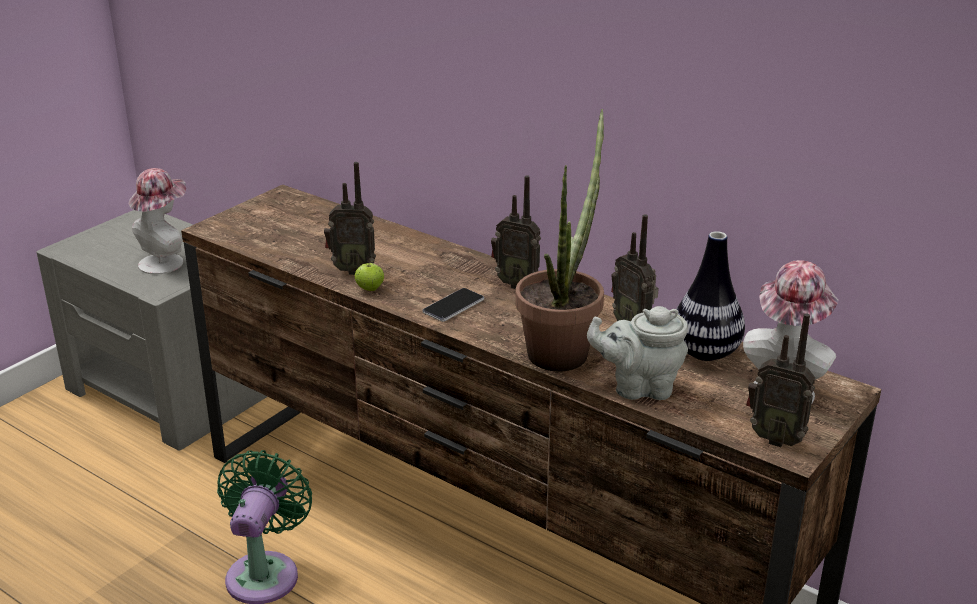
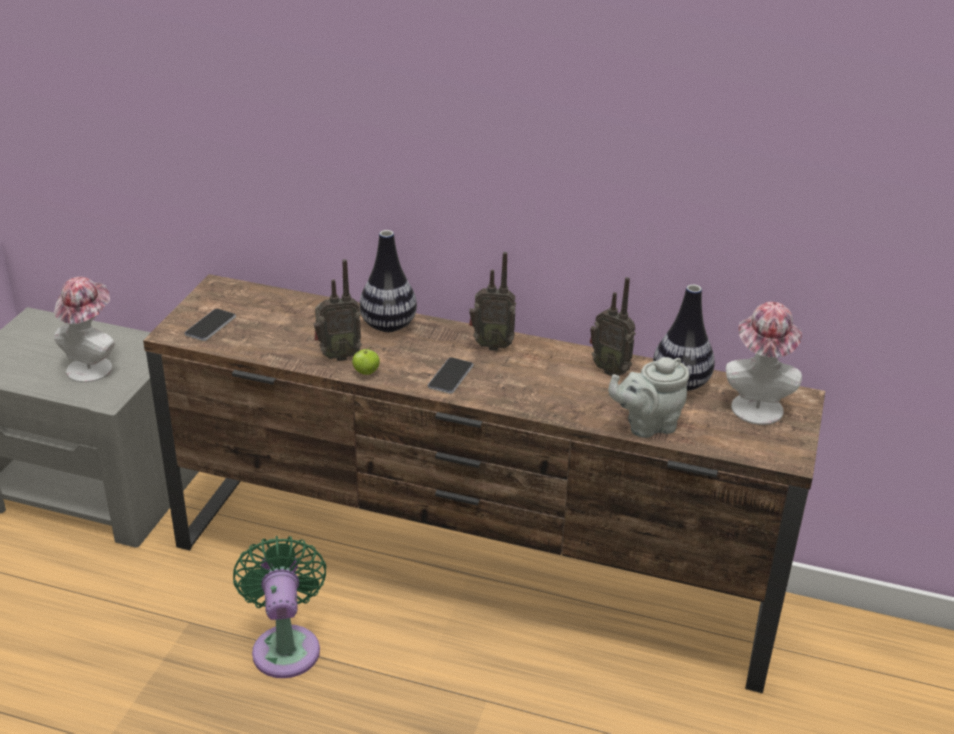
camera: 20 degrees left, 5 degrees up
potted plant [515,109,604,372] -> none
radio [746,313,815,447] -> none
none -> phone [184,309,236,341]
none -> vase [359,230,417,332]

